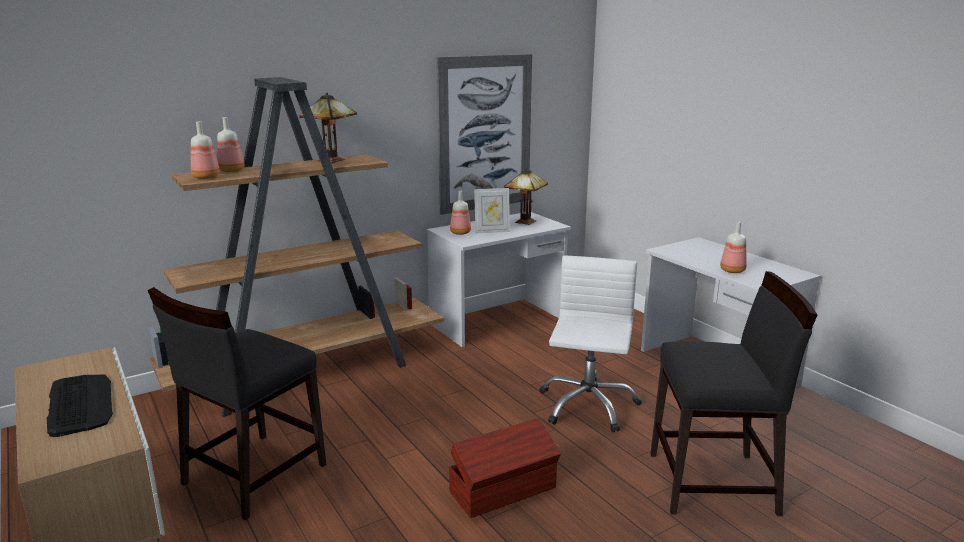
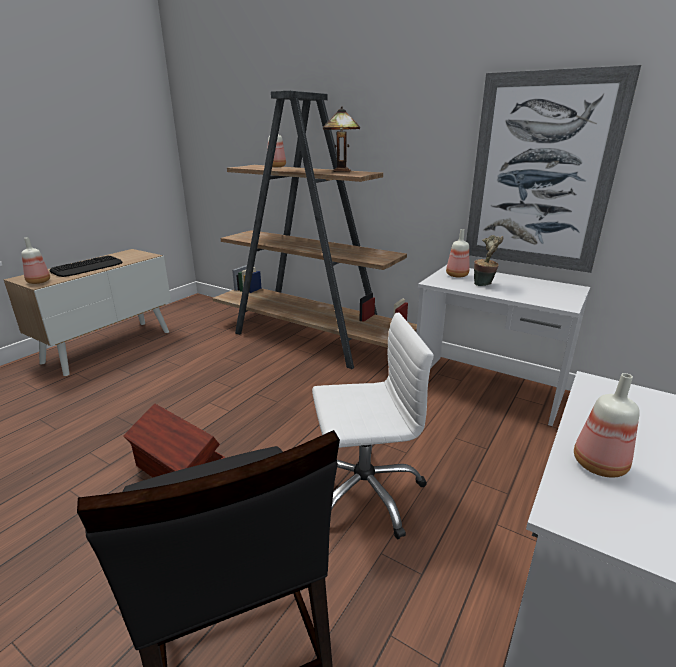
camera: 65 degrees right, 5 degrees up
black chair [148,287,326,520] -> none
bottle [191,121,220,179] -> bottle moved to [22,237,50,284]
picture frame [474,188,510,233] -> potted plant [474,235,503,286]
table lamp [504,168,548,225] -> none

